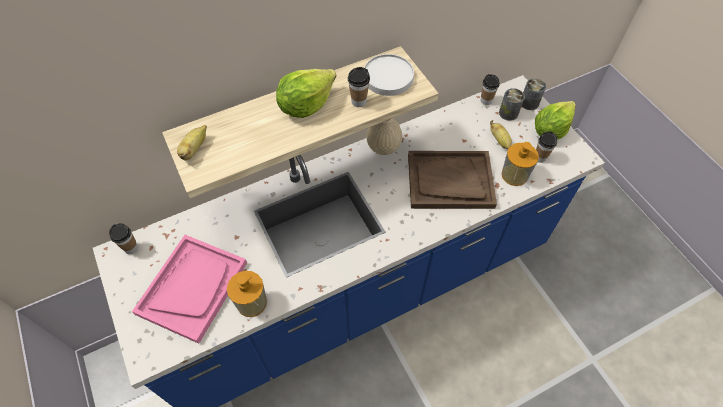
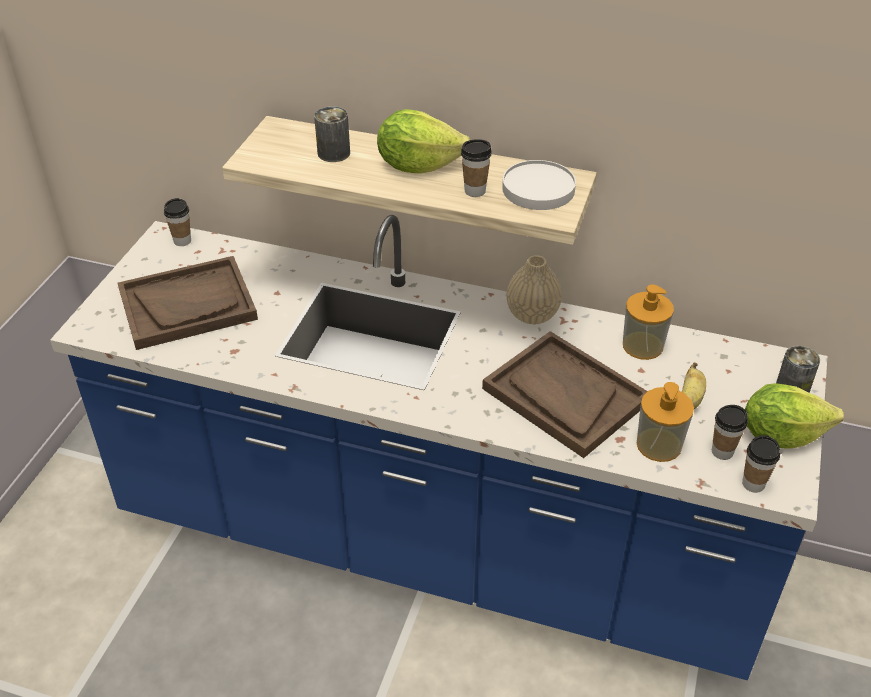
camera: 45 degrees right, 15 degrees down
pink tray [132,235,247,344] -> brown tray [117,256,258,350]
banana [177,125,207,161] -> none
soap dispenser [227,271,267,317] -> soap dispenser moved to [623,284,674,360]
cup [481,74,500,105] -> cup moved to [742,435,780,493]
can [499,88,525,121] -> can moved to [314,106,350,162]

